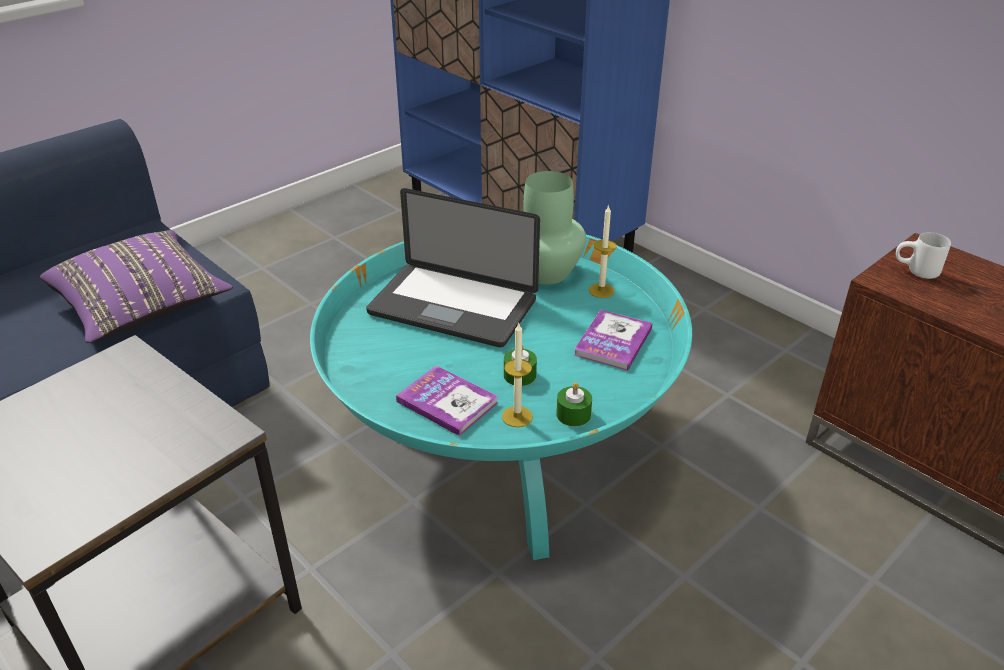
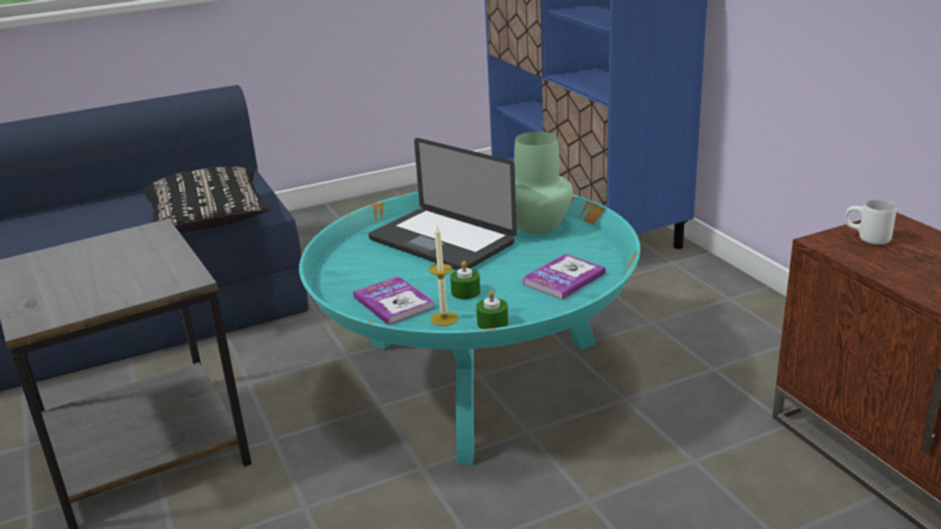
camera: 20 degrees right, 10 degrees down
purple pillow [40,230,233,343] -> black pillow [143,167,273,232]
candle [589,205,617,298] -> none

